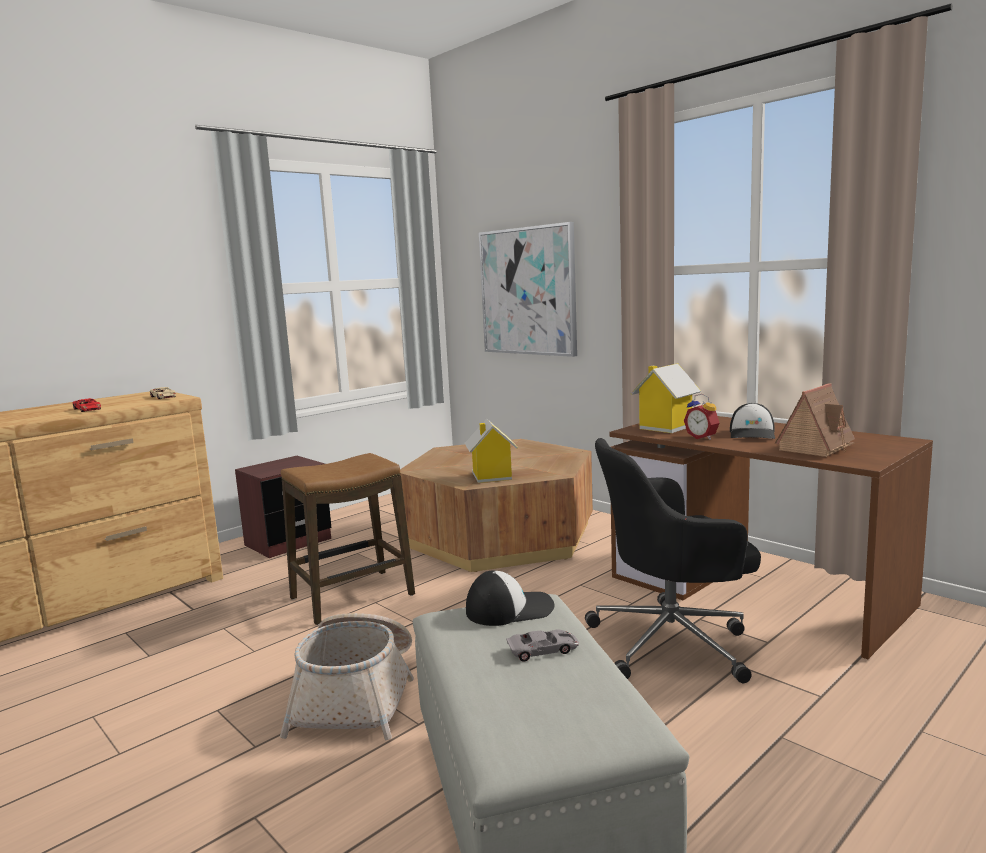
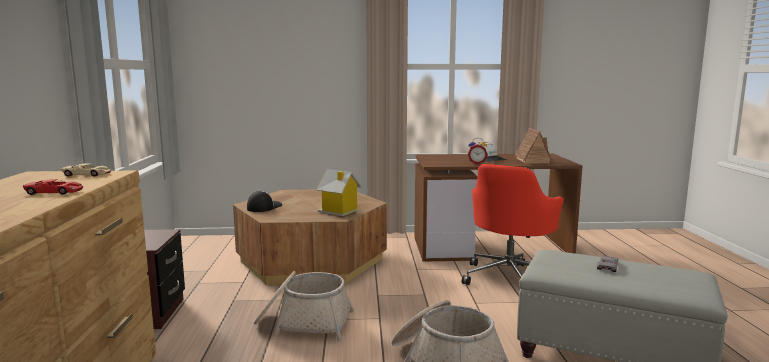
camera: 50 degrees left, 0 degrees up
stool [281,453,415,625] -> basket [254,271,354,341]
cap [466,571,555,626] -> cap moved to [247,191,282,212]
picture [479,222,577,357] -> none
black office chair [585,438,761,683] -> red office chair [462,164,564,285]
toy house [631,363,701,433] -> none

